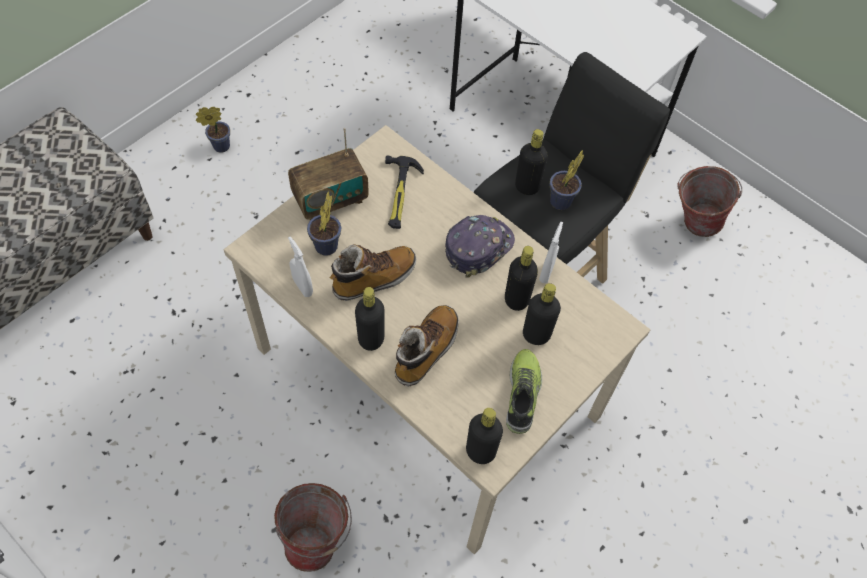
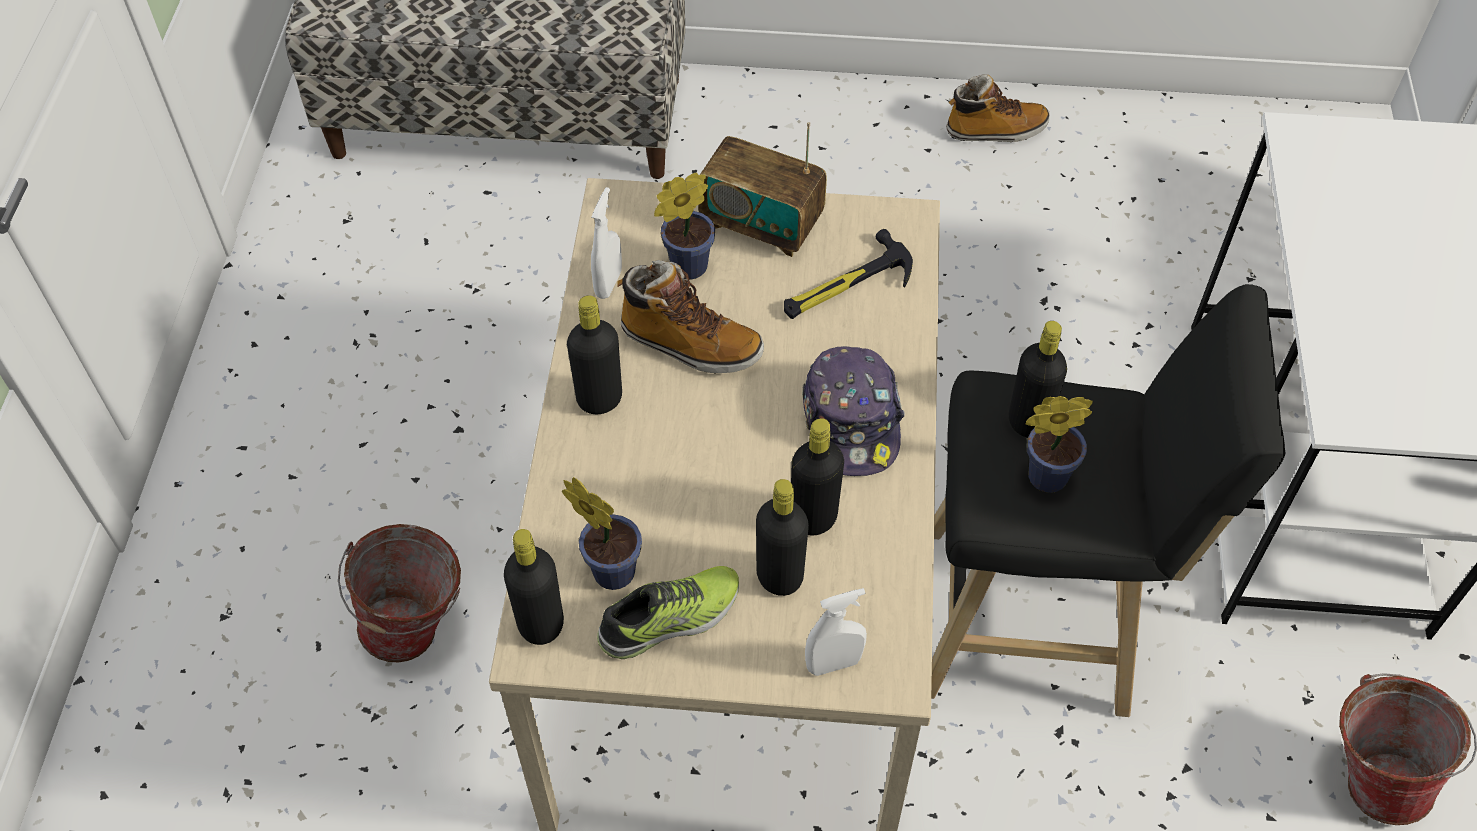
camera: 55 degrees right, 5 degrees down
potted plant [196,107,230,153] -> potted plant moved to [562,477,642,590]
boot [395,305,459,387] -> boot moved to [946,74,1050,142]
cap [445,215,515,278] -> cap turned 75 degrees clockwise [802,346,905,476]
white spray bottle [539,222,563,283] -> white spray bottle moved to [805,588,867,676]

